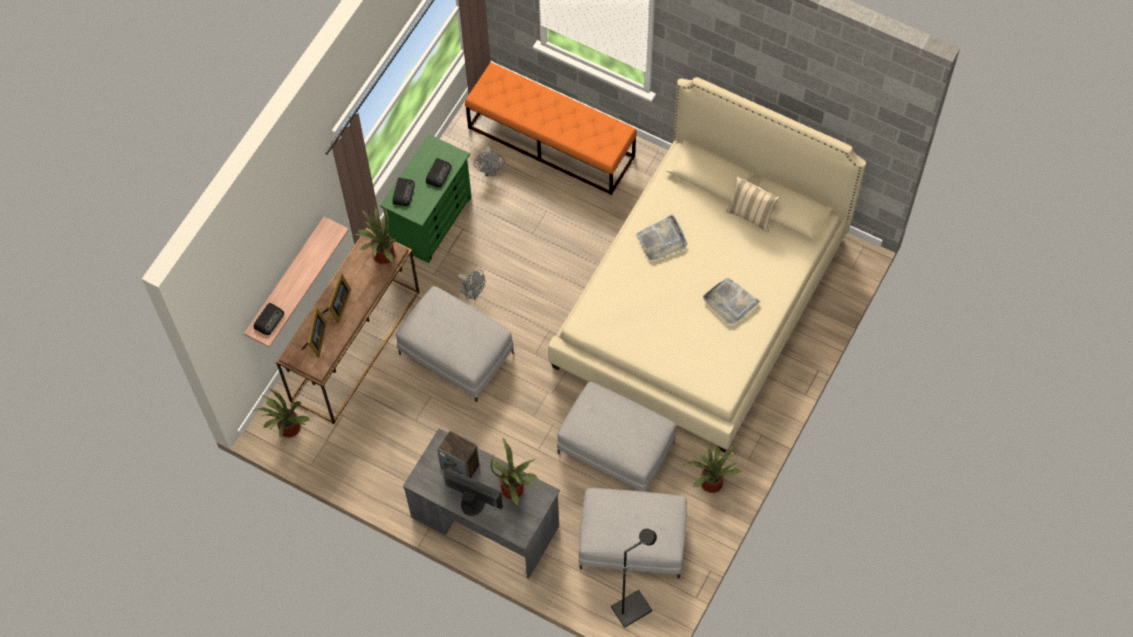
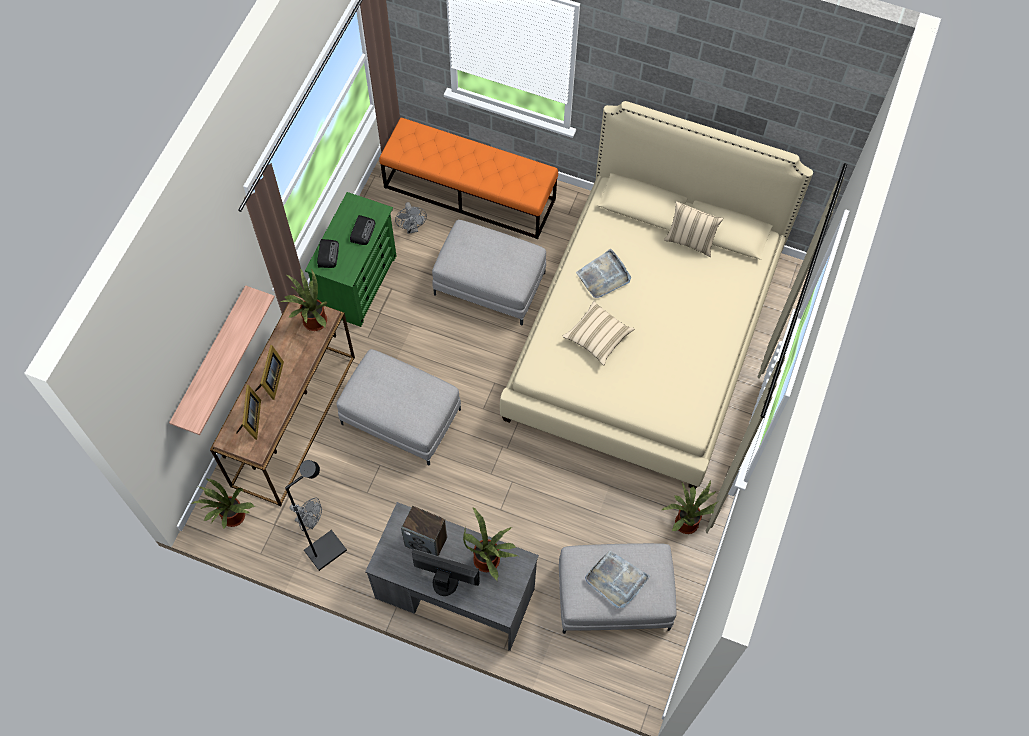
camera: 10 degrees left, 0 degrees up
radio [254,303,284,335] -> none
grey fan [457,269,485,300] -> grey fan moved to [290,498,322,531]
grey ottoman [557,382,676,492] -> grey ottoman moved to [432,220,546,325]
black floor lamp [611,529,657,628] -> black floor lamp moved to [285,460,347,571]
grey tray [703,277,761,324] -> grey tray moved to [585,551,650,608]
none -> beige pillow [563,301,634,365]

